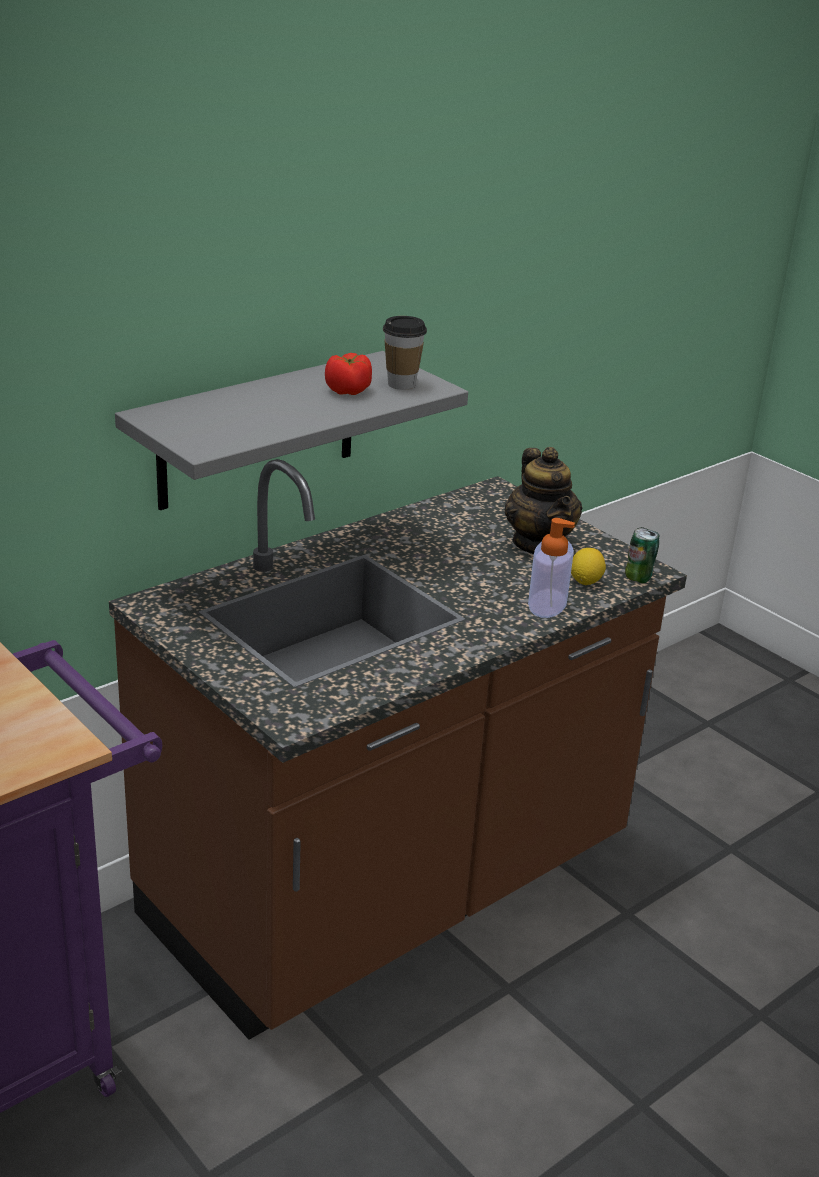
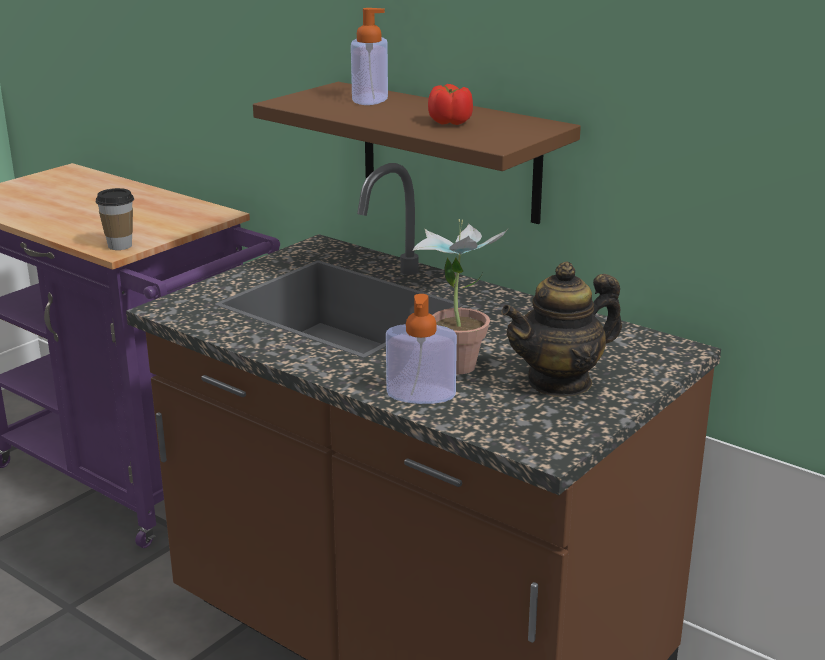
camera: 80 degrees right, 5 degrees down
grey shelf [115,351,468,510] -> brown shelf [253,82,581,224]
cup [383,316,427,390] -> cup moved to [96,188,134,250]
lemon [571,548,606,585] -> none
can [625,527,659,583] -> none
none -> soap dispenser [351,8,388,105]
none -> potted plant [412,219,508,374]

